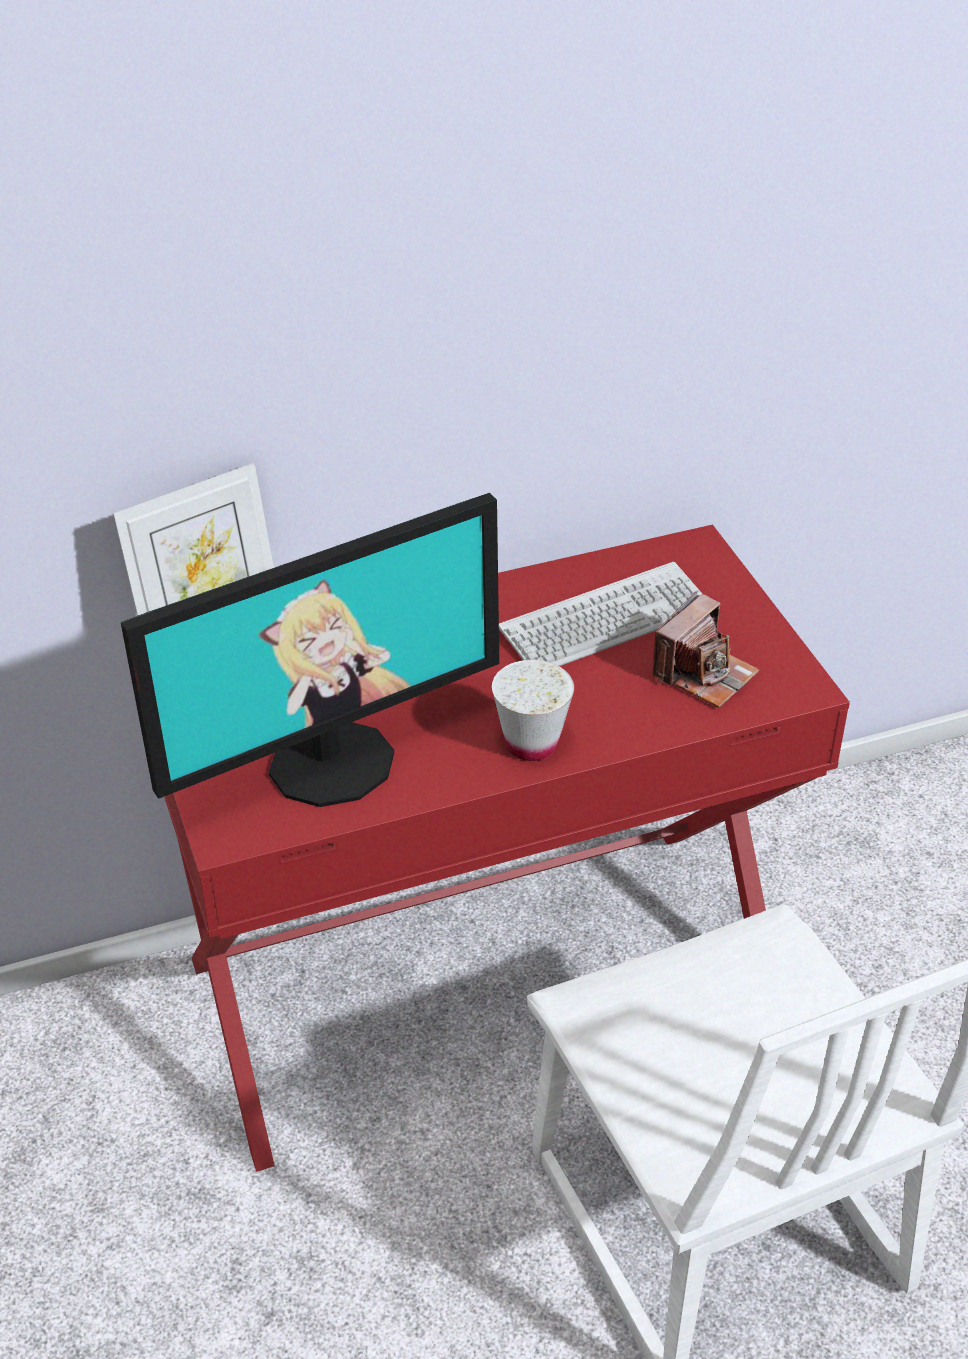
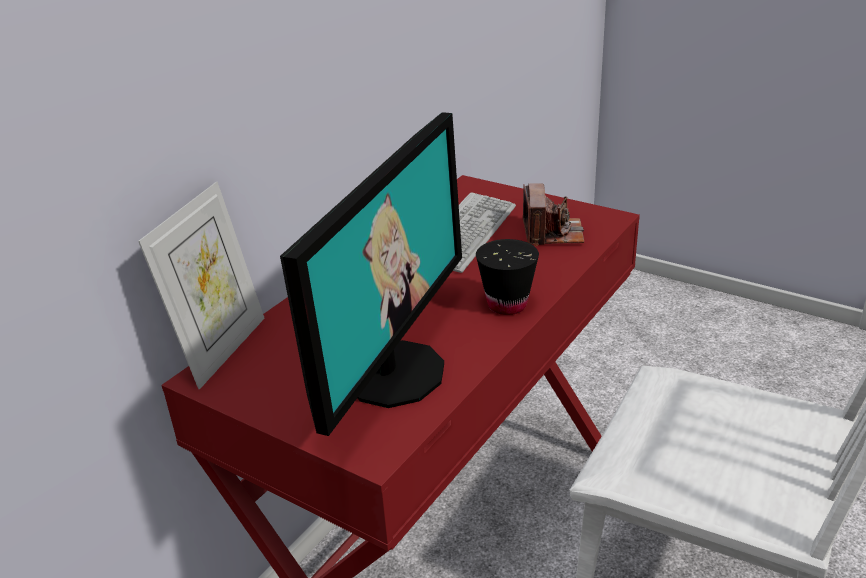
camera: 35 degrees left, 10 degrees down
white cup [492,660,574,761] -> black cup [476,239,539,315]

